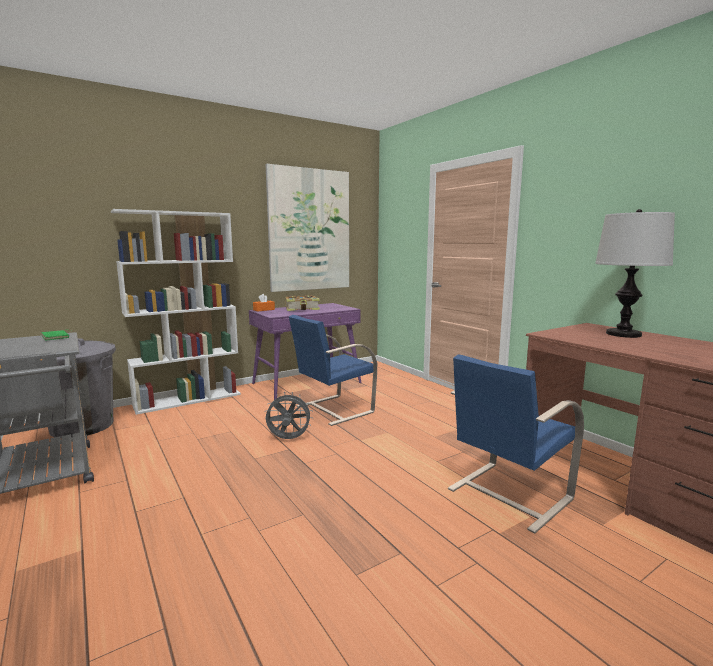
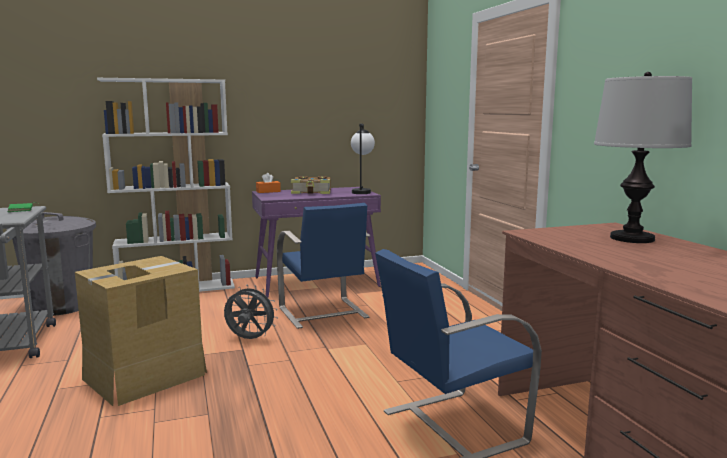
camera: 15 degrees right, 0 degrees up
picture [265,164,349,292] -> none
blue chair [289,315,377,426] -> blue chair turned 90 degrees counterclockwise [277,203,371,329]
none -> cardboard box [75,256,207,406]
none -> table lamp [351,124,375,194]

